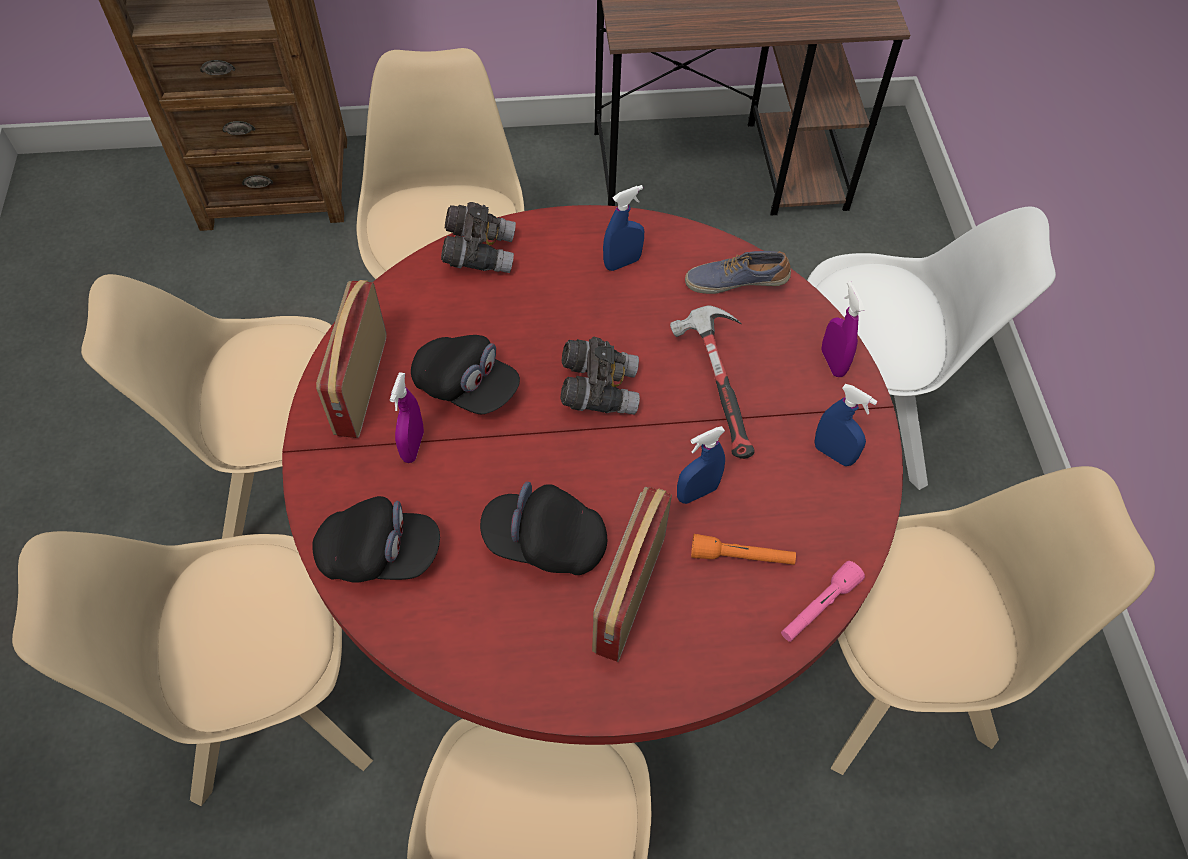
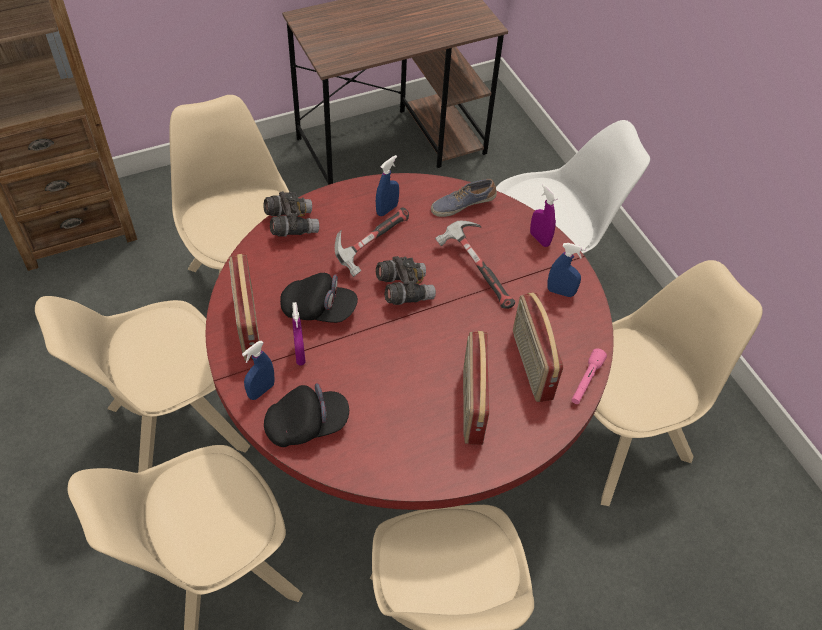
camera: 20 degrees left, 5 degrees down
black cap [480,482,607,575] -> none
blue spray bottle [677,426,725,504] -> blue spray bottle moved to [242,341,274,400]
orange flashlight [691,534,796,565] -> radio [513,292,563,402]
none -> hammer [335,208,409,277]

